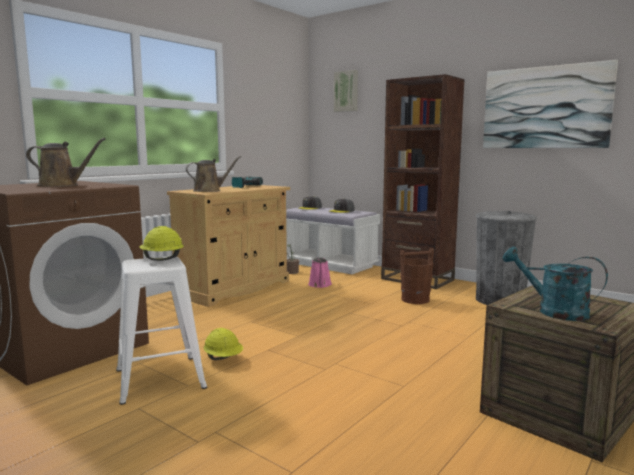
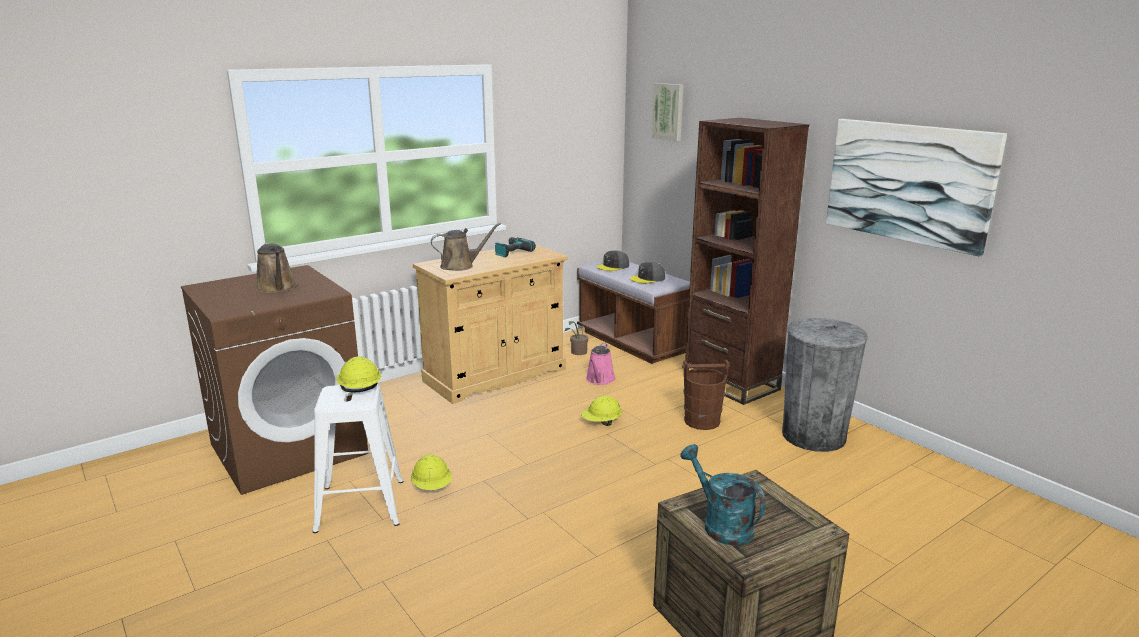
camera: 15 degrees right, 10 degrees up
brown watering can [26,138,106,187] -> brown watering can turned 45 degrees clockwise [256,243,297,293]
white bench [286,207,380,274] -> brown bench [577,261,690,364]
none -> yellow hard hat [581,396,622,426]

